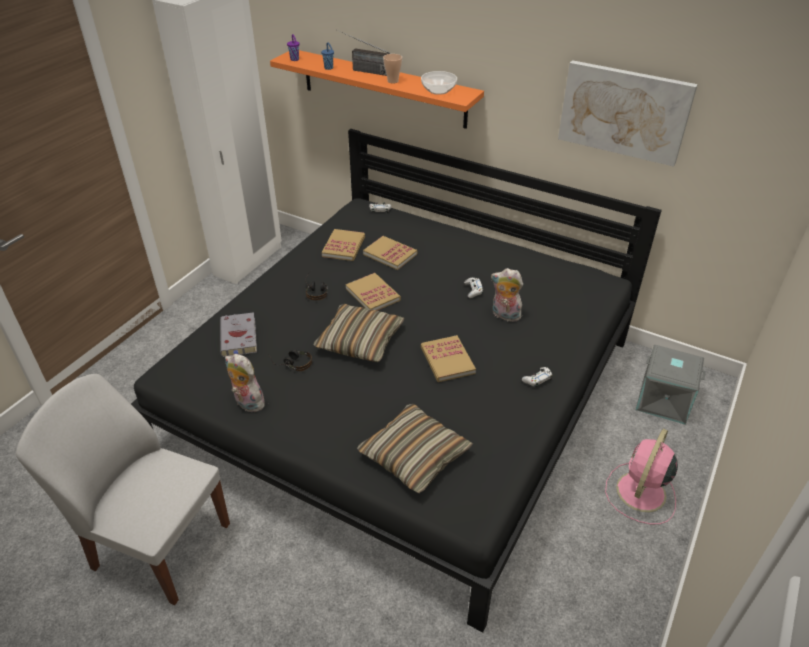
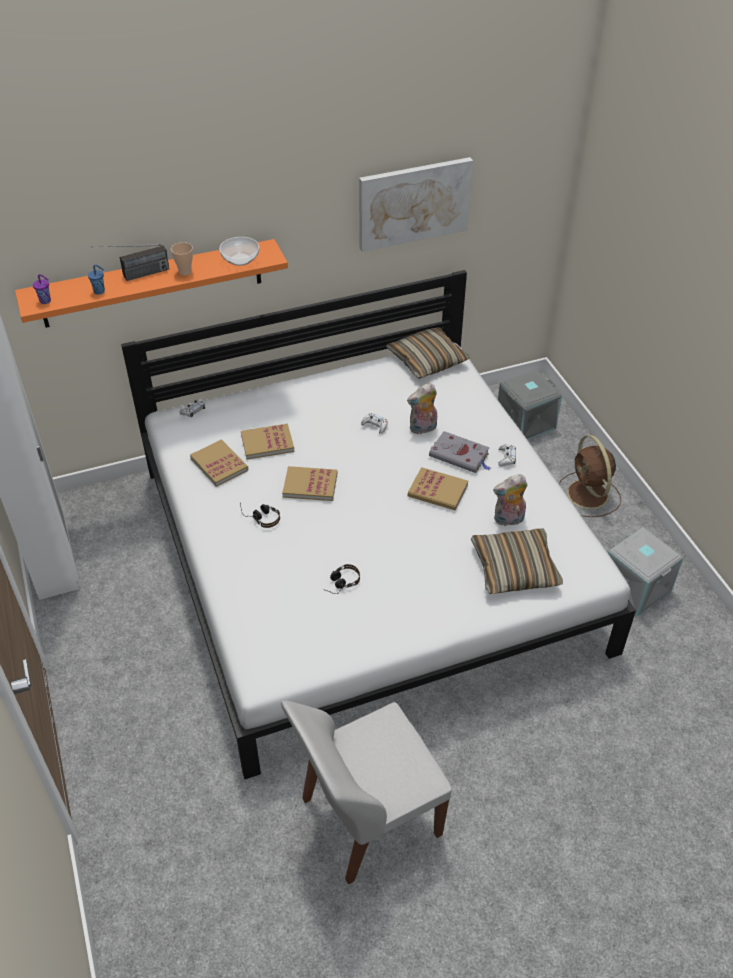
camera: 50 degrees left, 5 degrees up
black bed [131,129,662,633] -> white bed [121,270,636,779]
grey book [220,312,257,357] -> grey book moved to [429,431,491,473]
plush toy [225,354,265,412] -> plush toy moved to [493,474,528,527]
pillow [314,303,404,362] -> pillow moved to [386,327,470,379]
pink fan [605,429,678,524] -> brown fan [559,435,621,517]
none -> grey storage box [607,527,683,616]

